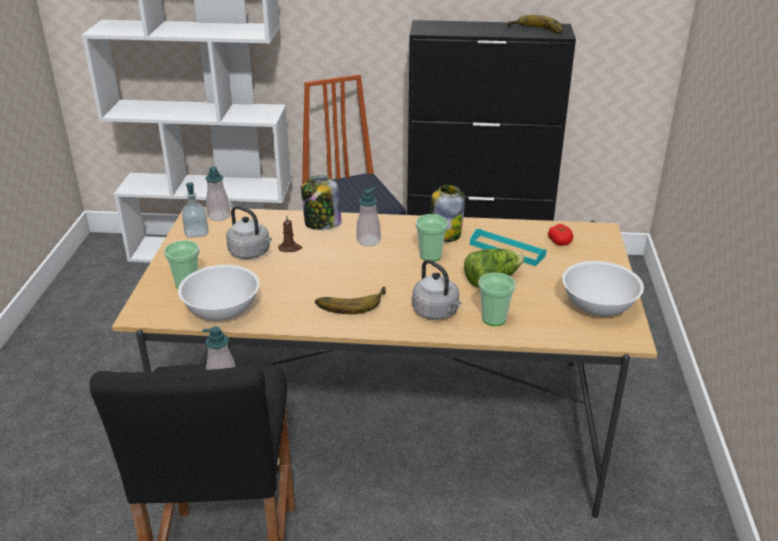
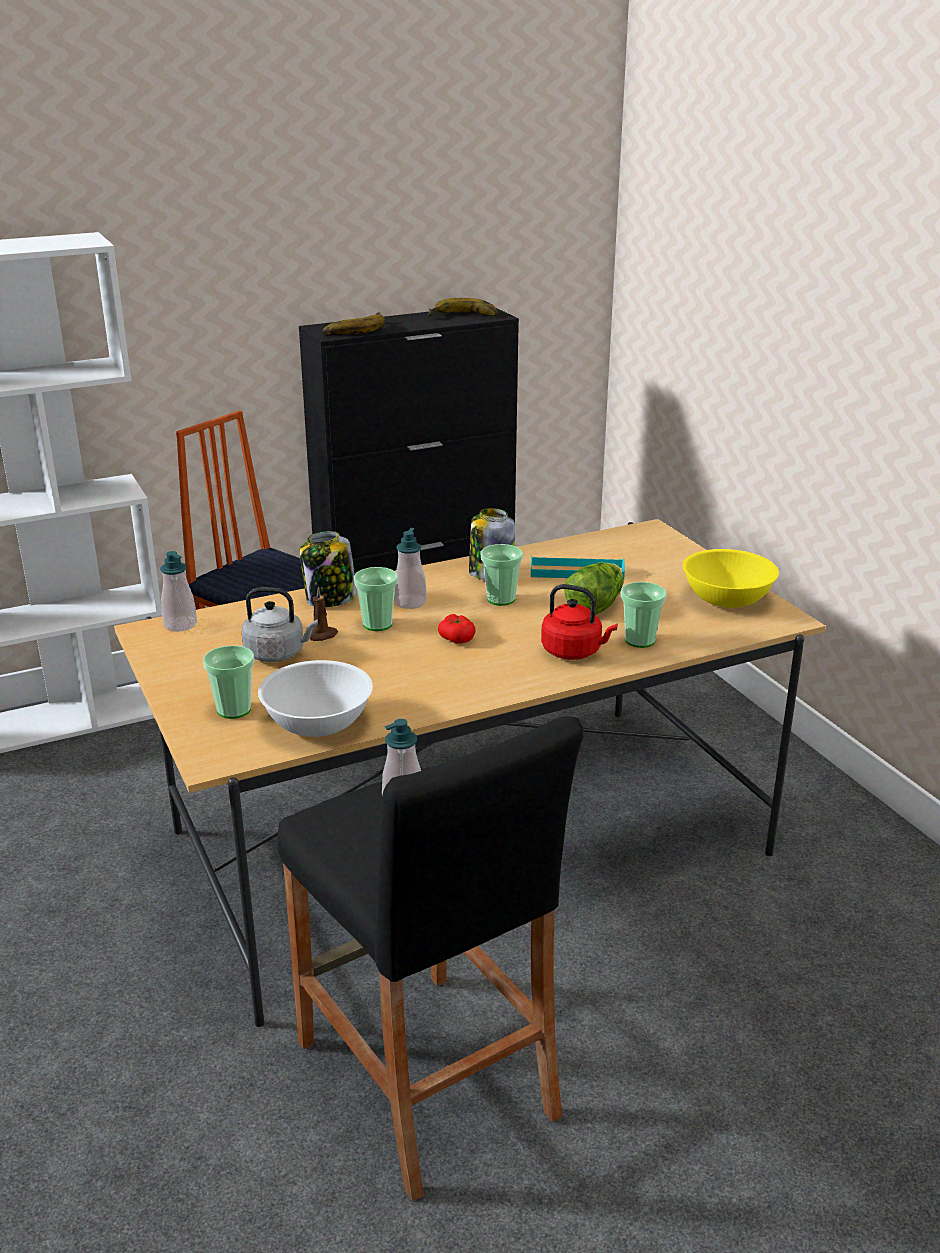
camera: 30 degrees left, 5 degrees down
soap dispenser [182,182,208,238] -> none
banana [315,287,386,314] -> banana moved to [323,312,385,335]
grey kettle [412,259,461,320] -> red kettle [541,584,618,660]
tomato [548,224,573,245] -> tomato moved to [438,614,475,644]
white bowl [562,261,644,317] -> yellow bowl [683,549,779,608]
none -> cup [354,567,398,631]

